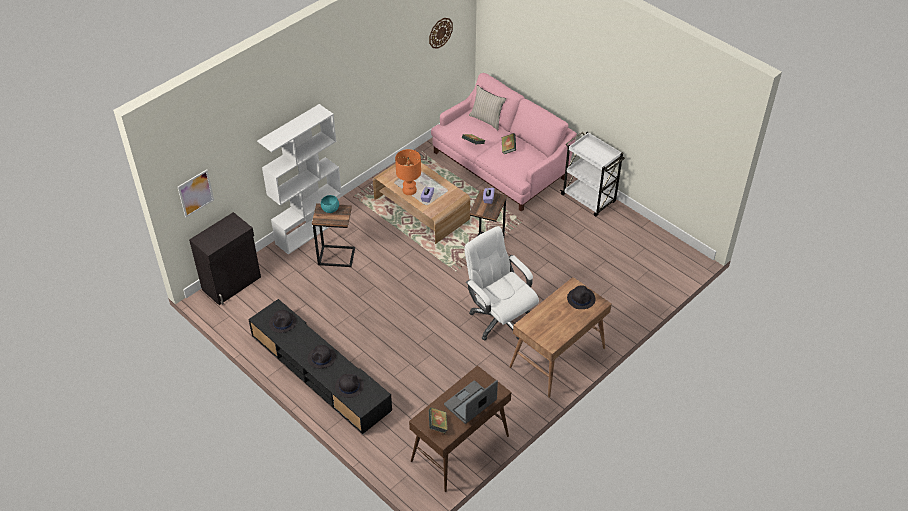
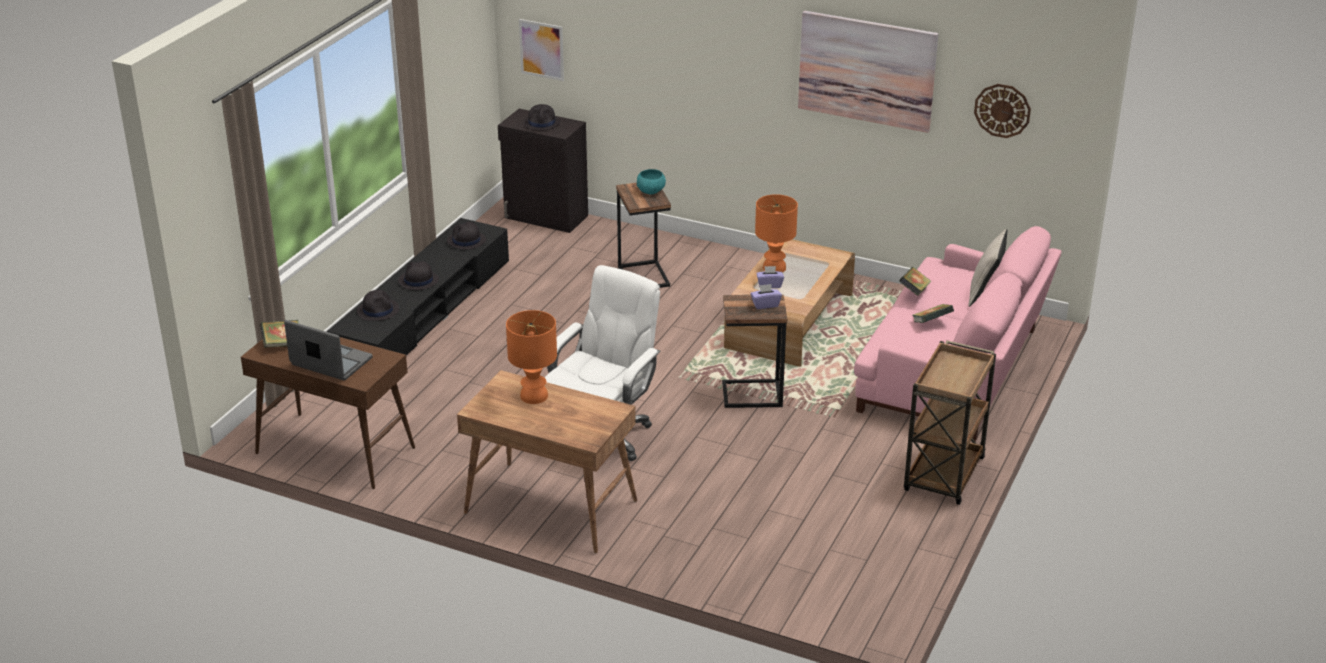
camera: 70 degrees right, 15 degrees down
white bookcase [257,104,342,254] -> none
white cart [560,131,625,217] -> brown cart [904,340,996,505]
black hat [567,285,596,309] -> black hat moved to [523,104,561,130]
none -> orange table lamp [506,310,557,404]
none -> picture [798,11,938,133]

